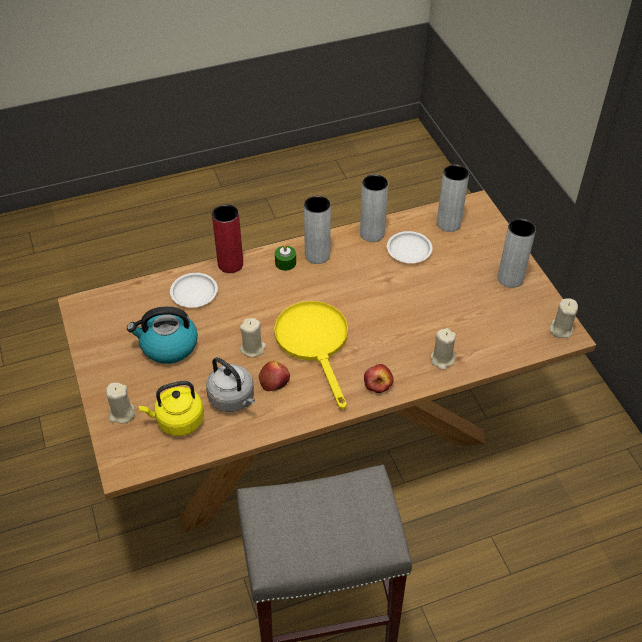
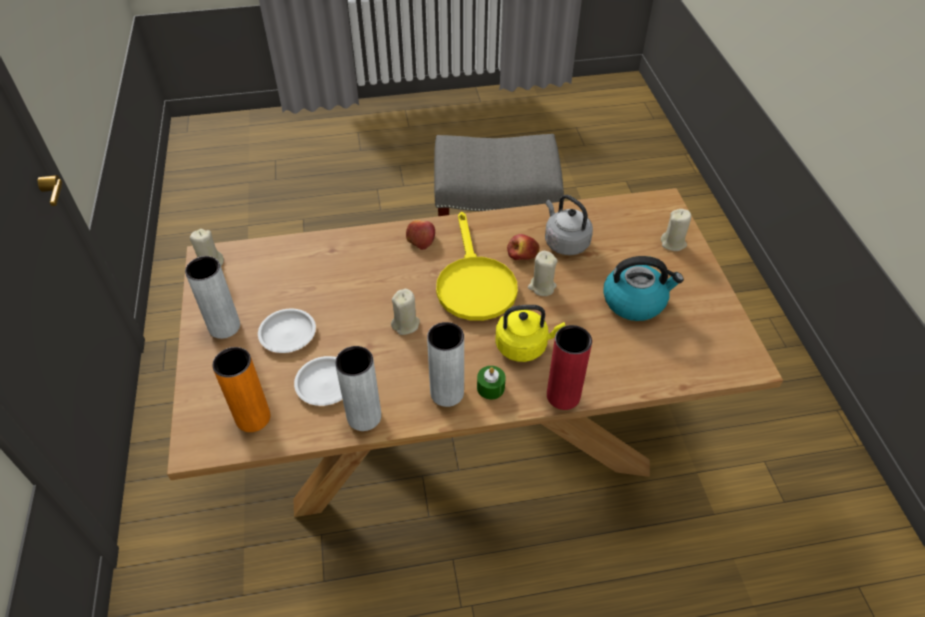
camera: 170 degrees left, 0 degrees up
yellow kettle [138,381,204,436] -> yellow kettle moved to [495,305,565,362]
white plate [170,273,218,308] -> white plate moved to [258,309,316,353]
beige candle [431,328,456,370] -> beige candle moved to [391,289,420,335]
grey vase [437,164,469,232] -> orange vase [212,347,270,432]

